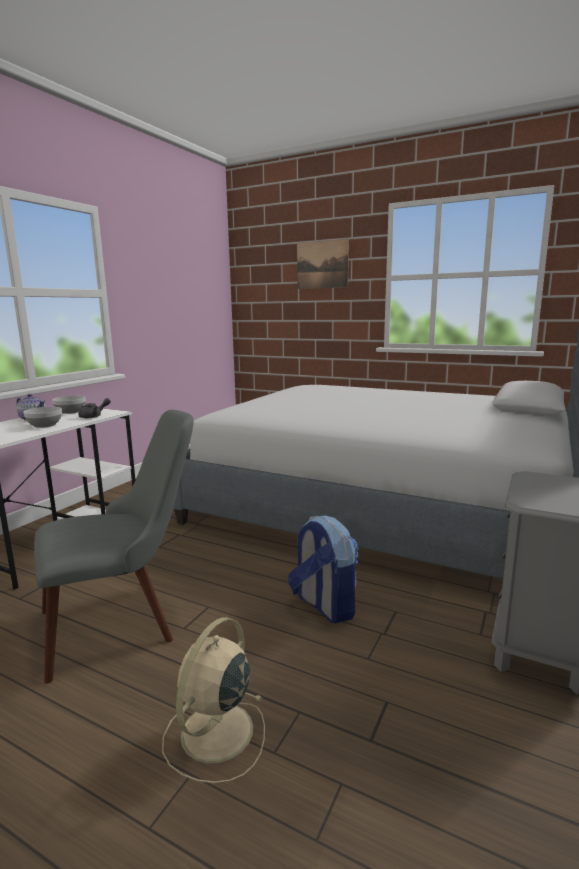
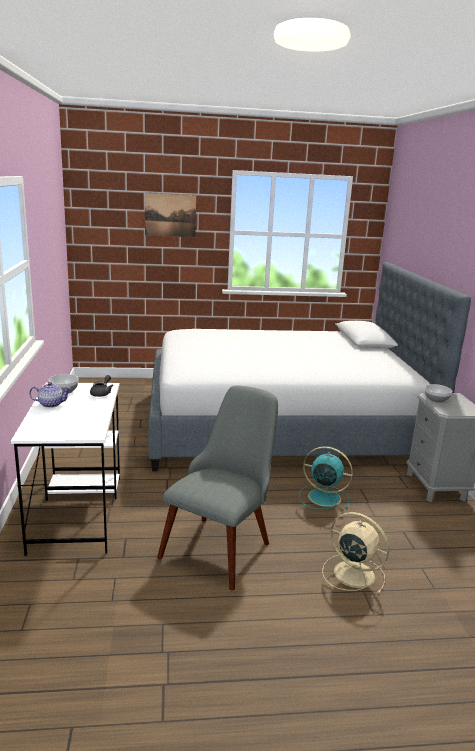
camera: 35 degrees left, 5 degrees up
bowl [23,407,62,428] -> bowl moved to [425,384,452,403]
beige fan [162,617,265,784] -> beige fan turned 135 degrees clockwise [322,512,389,594]
backpack [288,515,359,623] -> turquoise fan [299,446,353,509]

